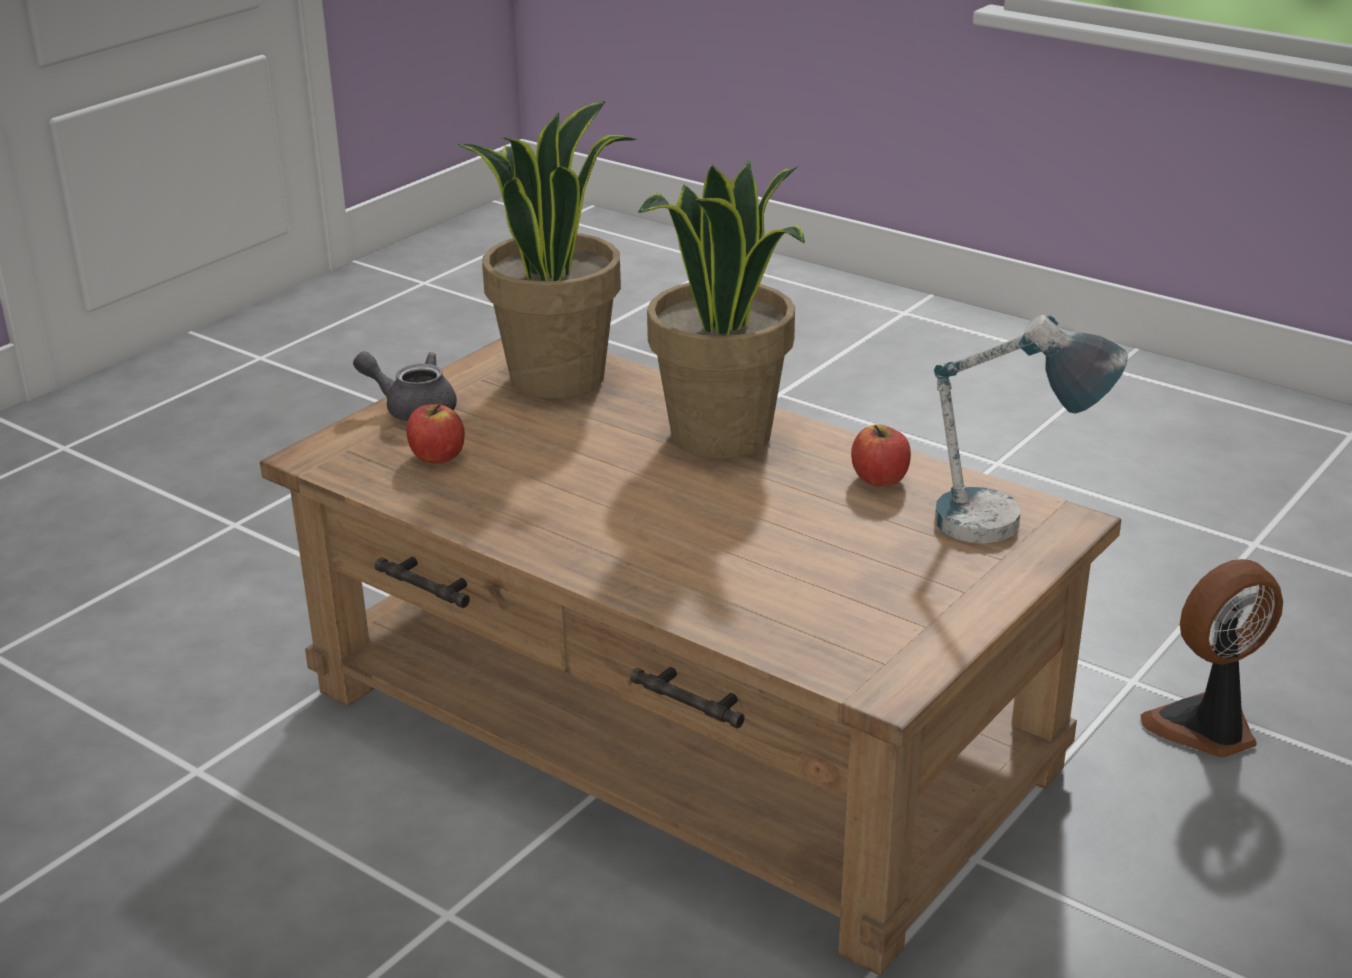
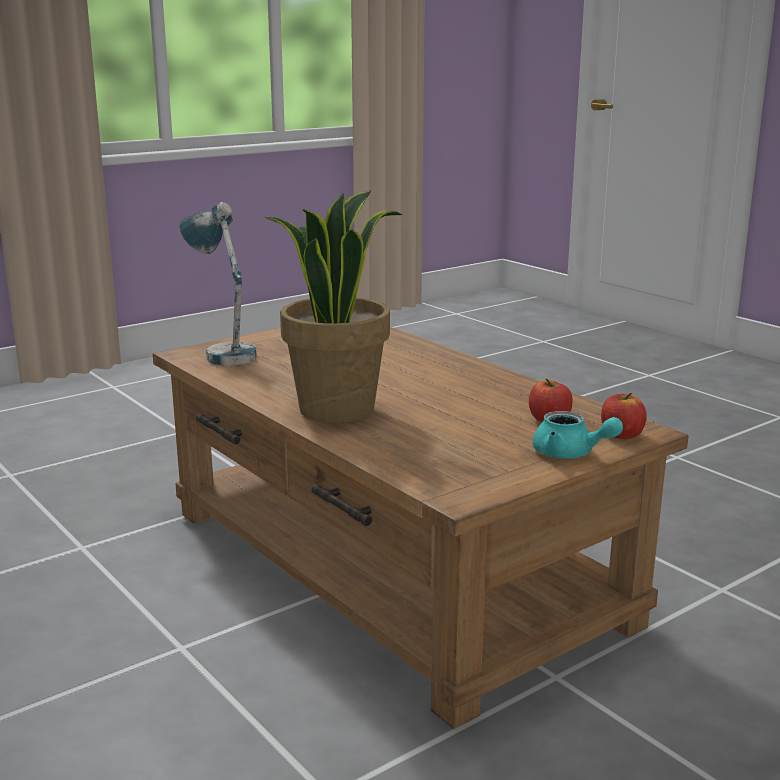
camera: 165 degrees left, 10 degrees down
grey teapot [353,351,457,421] -> turquoise teapot [533,411,623,459]
potted plant [456,101,638,399] -> none
apple [851,424,911,487] -> apple moved to [601,393,647,439]
fan [1140,559,1283,758] -> none

